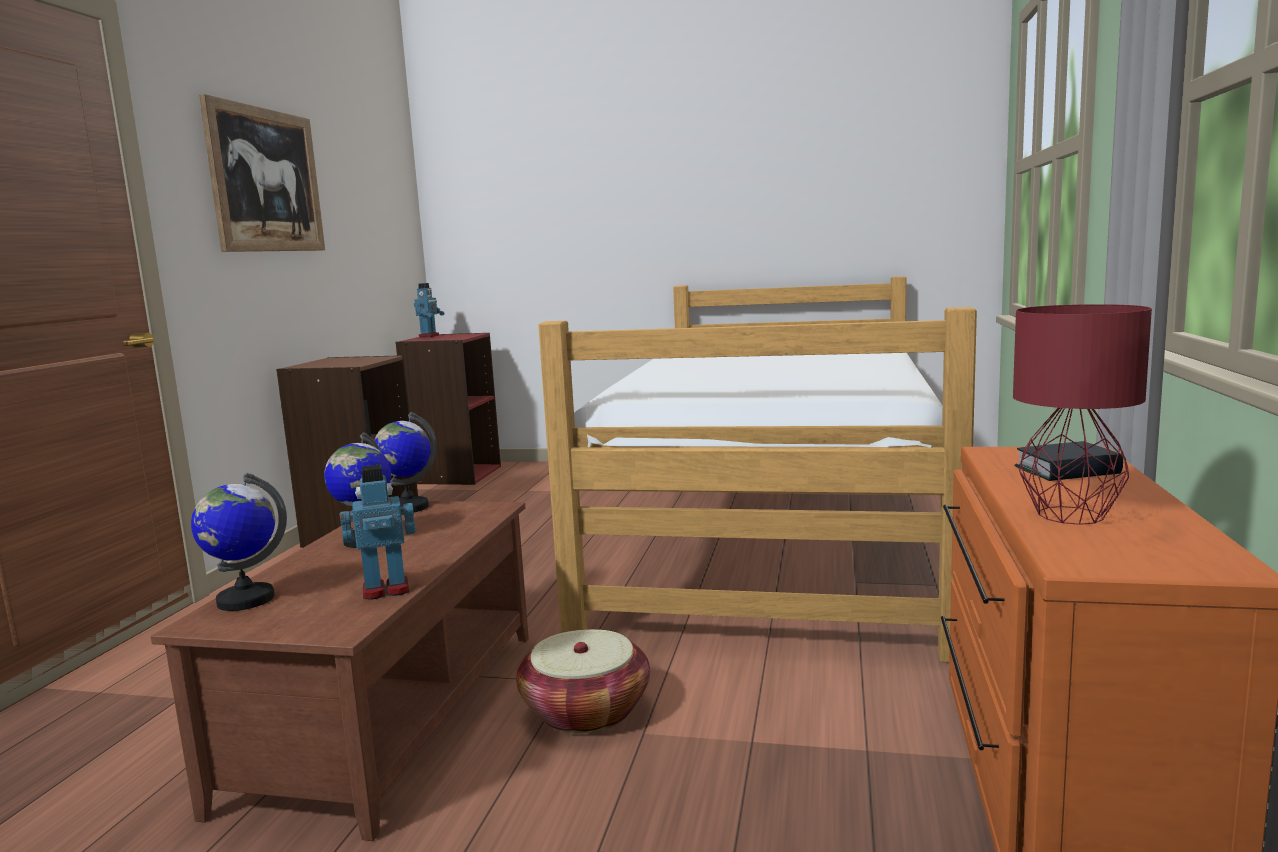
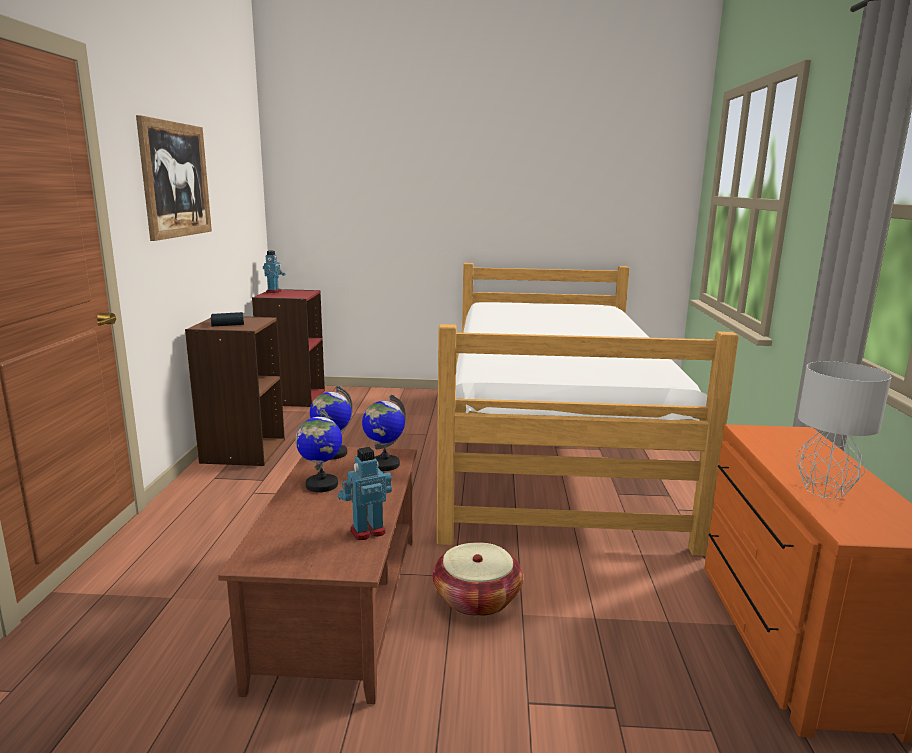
camera: 10 degrees left, 5 degrees up
globe [191,473,287,611] -> globe moved to [362,395,406,471]
red table lamp [1013,304,1152,525] -> grey table lamp [796,361,891,499]
book [1014,441,1123,481] -> book moved to [211,312,244,327]

